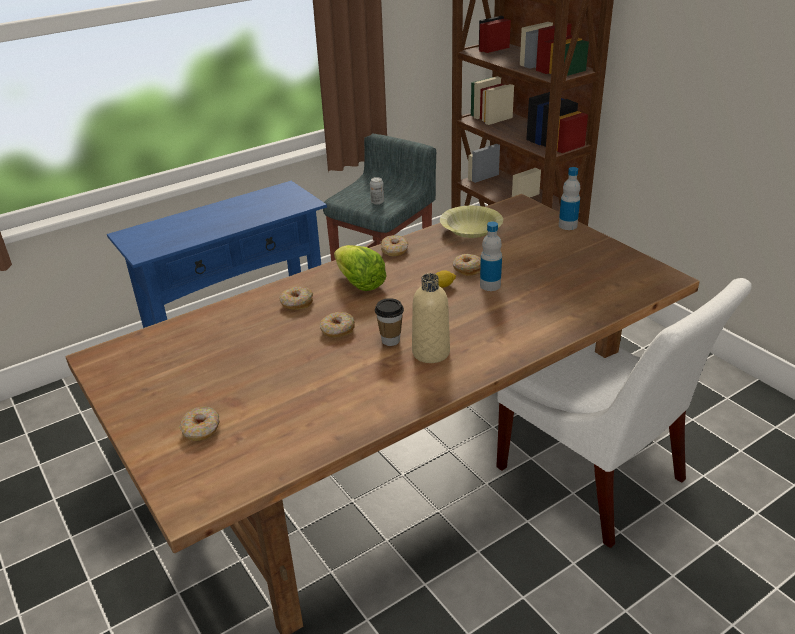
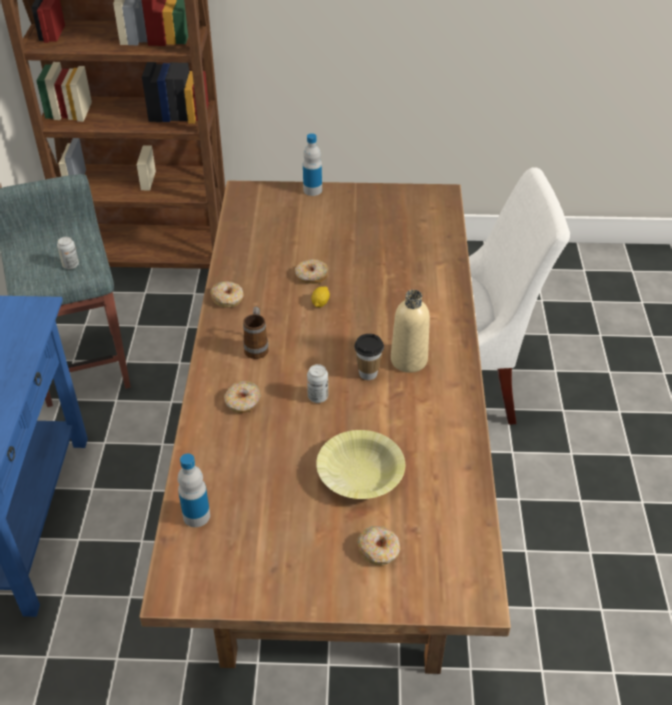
camera: 55 degrees left, 10 degrees up
donut [320,312,355,337] -> can [307,364,328,403]
lettuce [334,245,387,291] -> mug [243,307,269,359]
yellow bowl [440,206,503,238] -> yellow bowl moved to [316,430,405,499]
bottle [480,222,502,291] -> bottle moved to [178,453,210,527]

